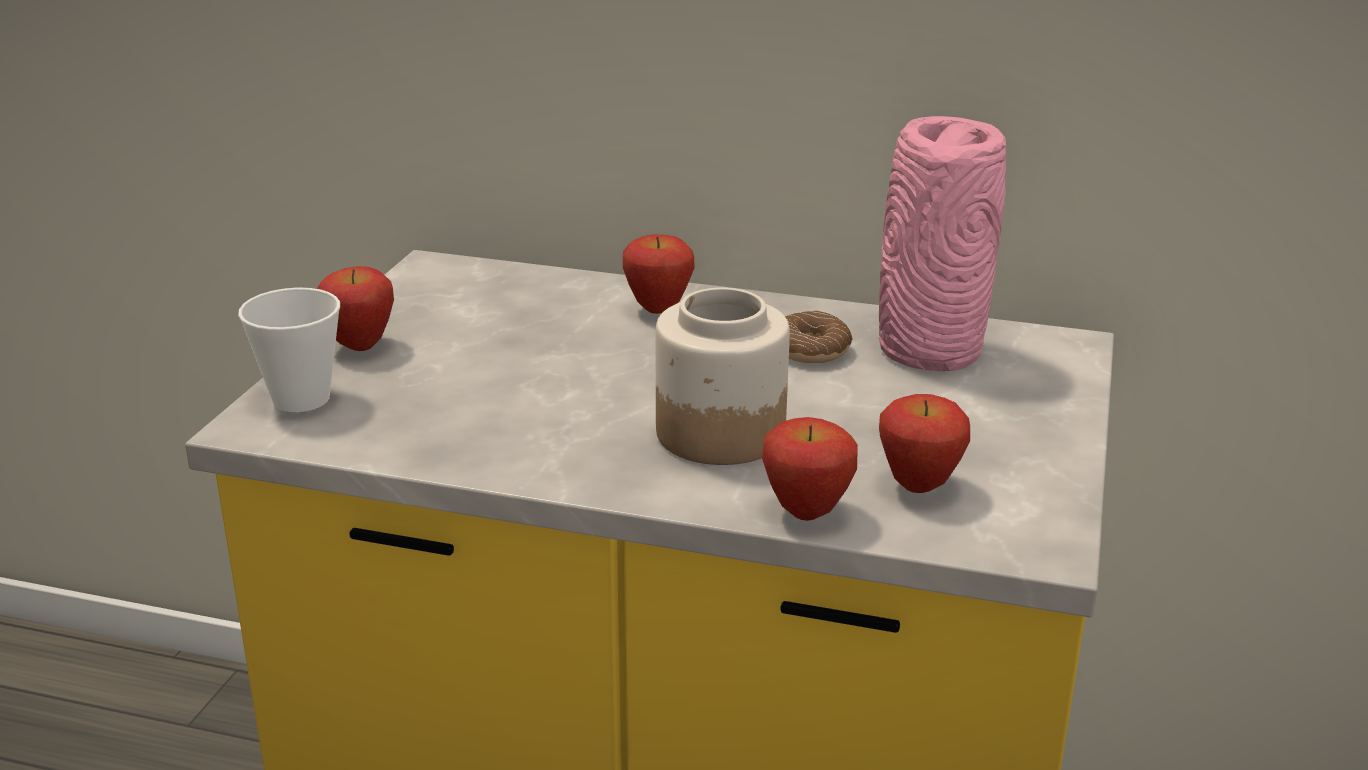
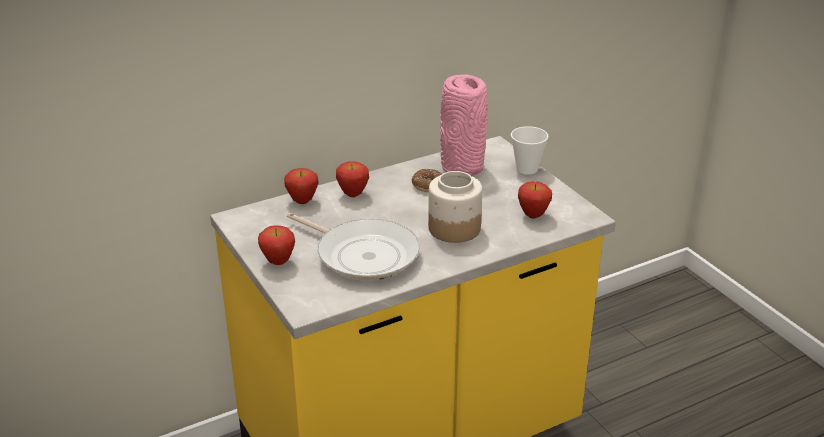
camera: 45 degrees left, 5 degrees up
cup [238,287,340,412] -> cup moved to [511,126,548,174]
apple [762,417,858,521] -> apple moved to [284,168,319,204]
none -> frying pan [287,213,420,281]

